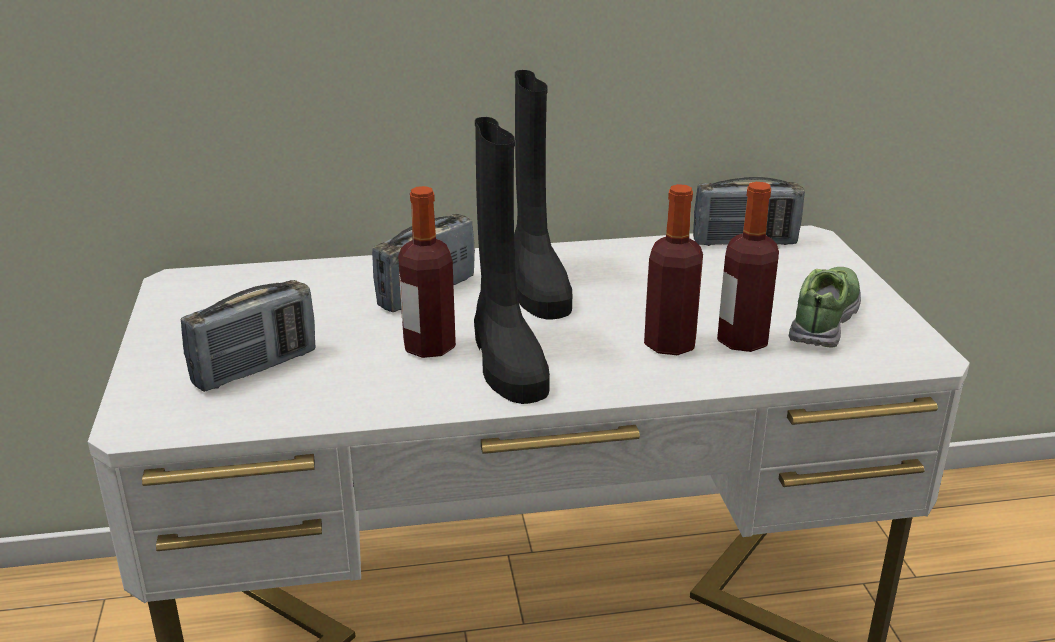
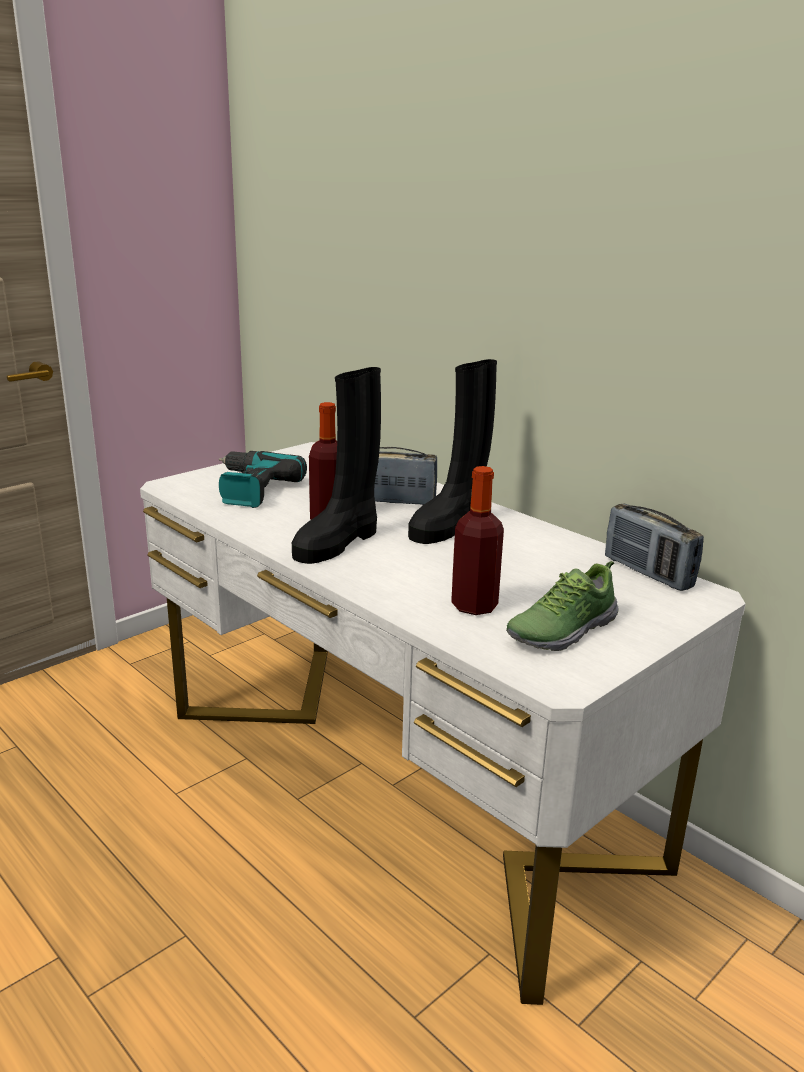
camera: 55 degrees right, 5 degrees down
radio [181,280,316,392] -> power drill [219,451,307,508]
bottle [644,184,703,355] -> none
shoe [789,267,861,348] -> shoe turned 150 degrees clockwise [506,561,619,651]

